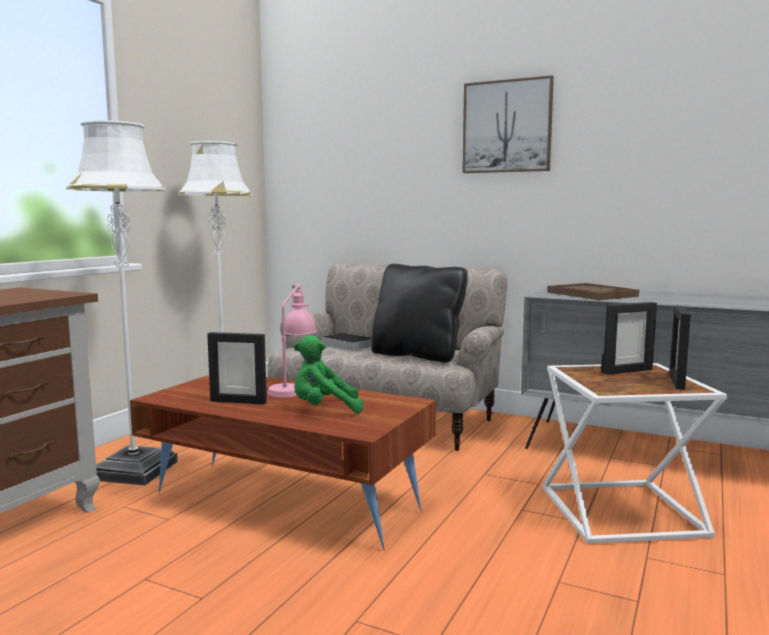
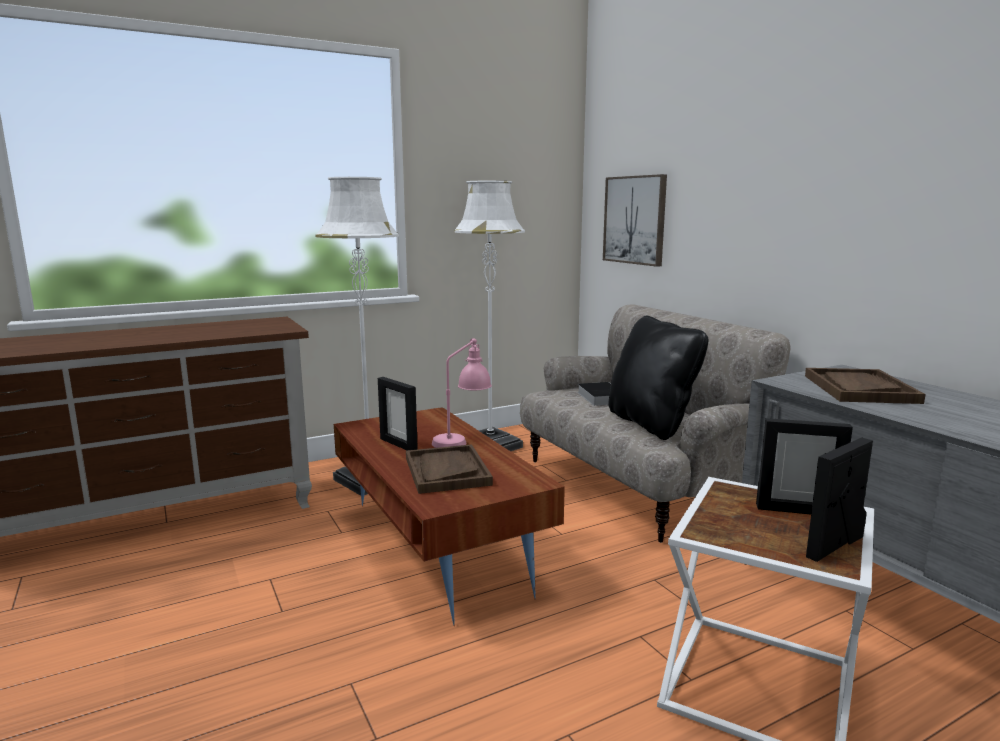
camera: 35 degrees right, 5 degrees up
green plush toy [294,335,363,413] -> brown tray [406,444,493,494]
picture [462,75,554,173] -> picture moved to [603,174,667,267]

